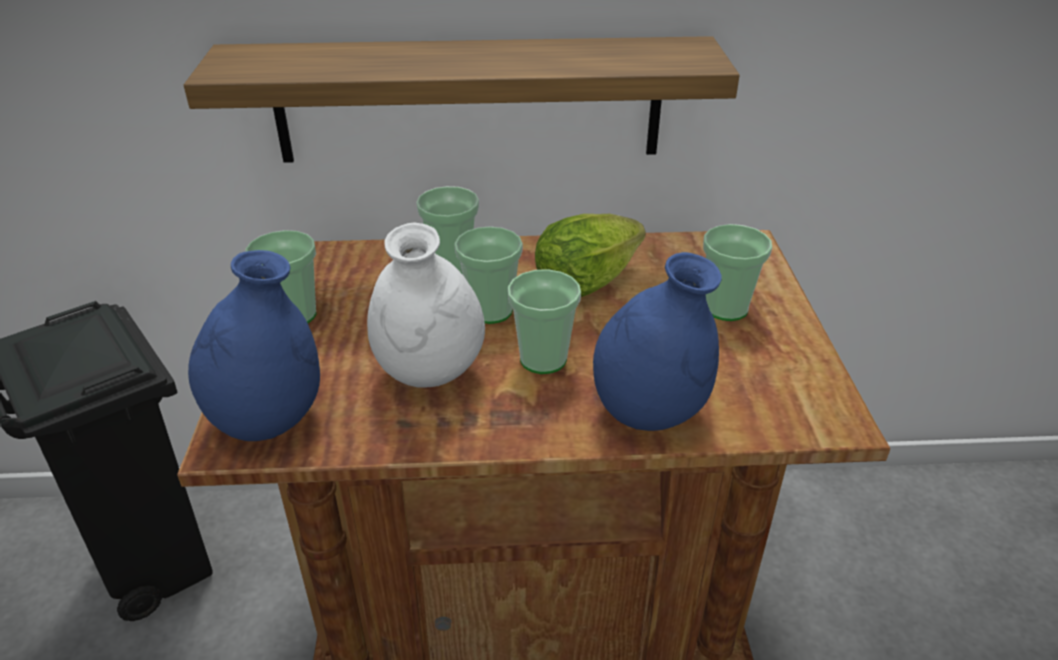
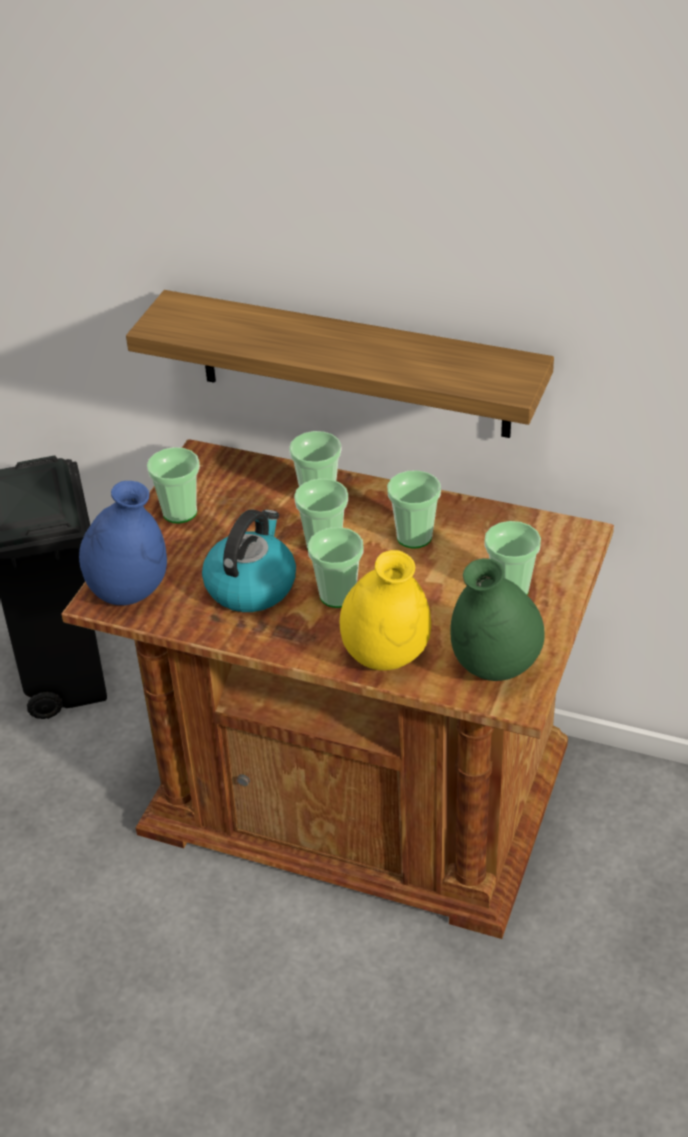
camera: 25 degrees right, 5 degrees up
white vase [367,222,485,388] -> kettle [202,510,296,612]
lettuce [535,214,646,297] -> cup [387,470,441,548]
blue vase [593,252,722,431] -> yellow vase [340,550,431,671]
none -> green vase [450,558,545,681]

